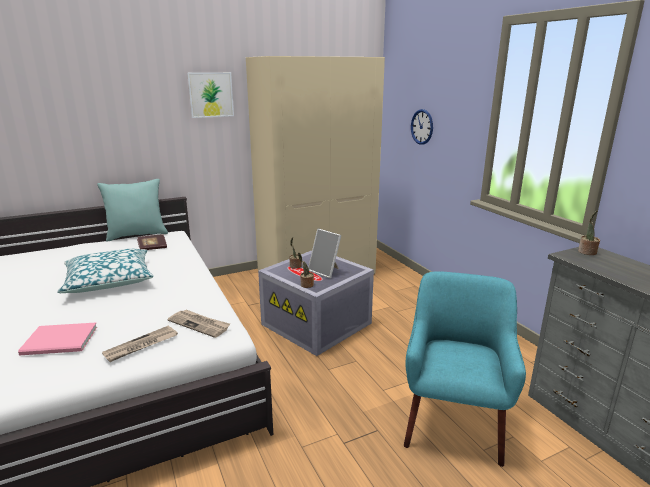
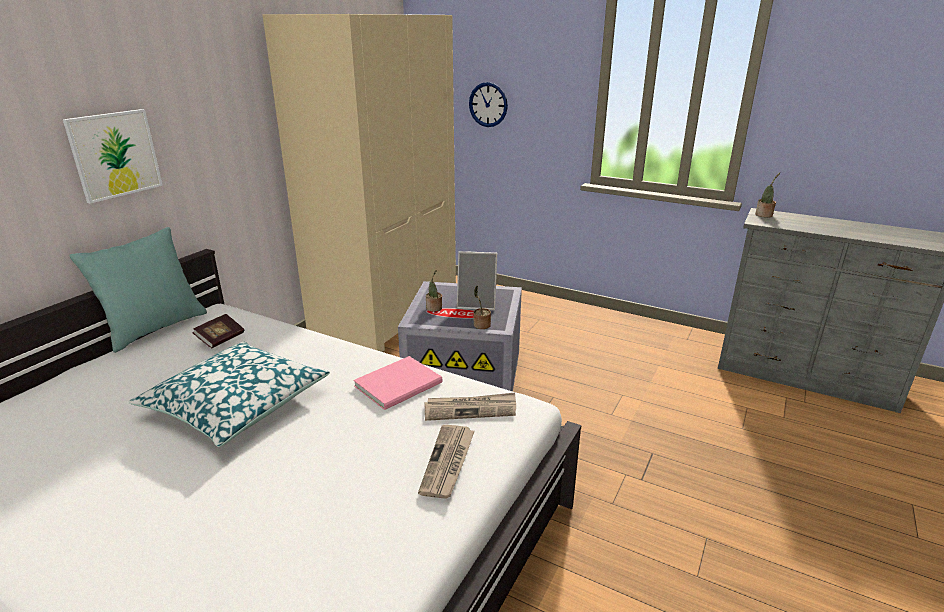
camera: 35 degrees left, 5 degrees up
pink book [18,323,97,355] -> pink book moved to [353,356,443,410]
picture [187,72,234,118] -> picture moved to [63,109,163,204]
turquoise armchair [404,271,526,467] -> none

